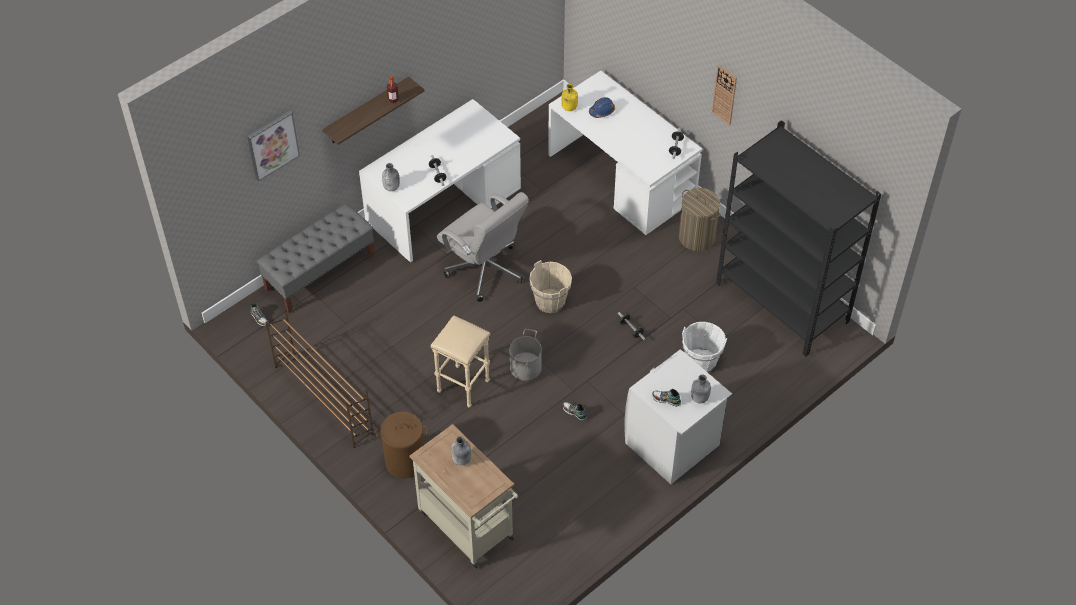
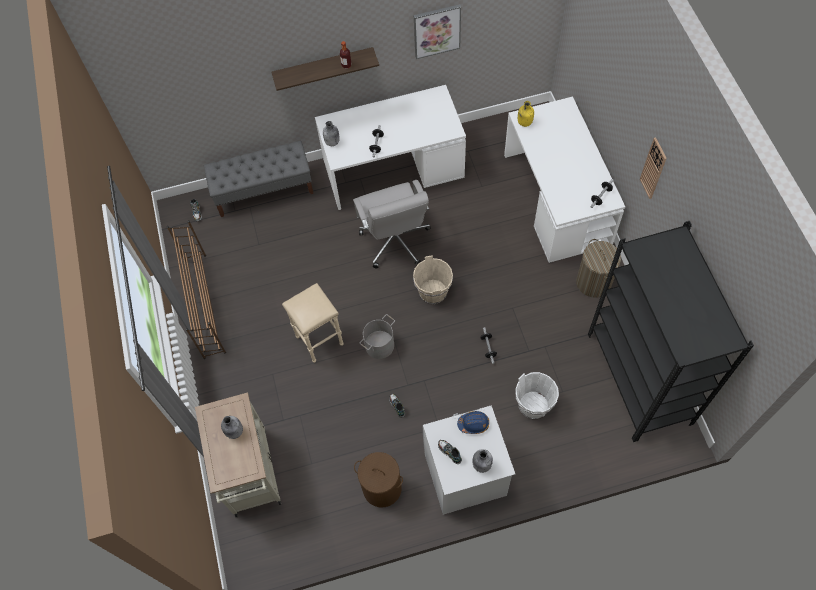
camera: 30 degrees right, 10 degrees up
picture [247,111,300,181] -> picture moved to [414,4,461,59]
brown laundry basket [375,412,428,478] -> brown laundry basket moved to [354,452,403,507]
blue hard hat [589,97,615,118] -> blue hard hat moved to [457,411,489,434]

